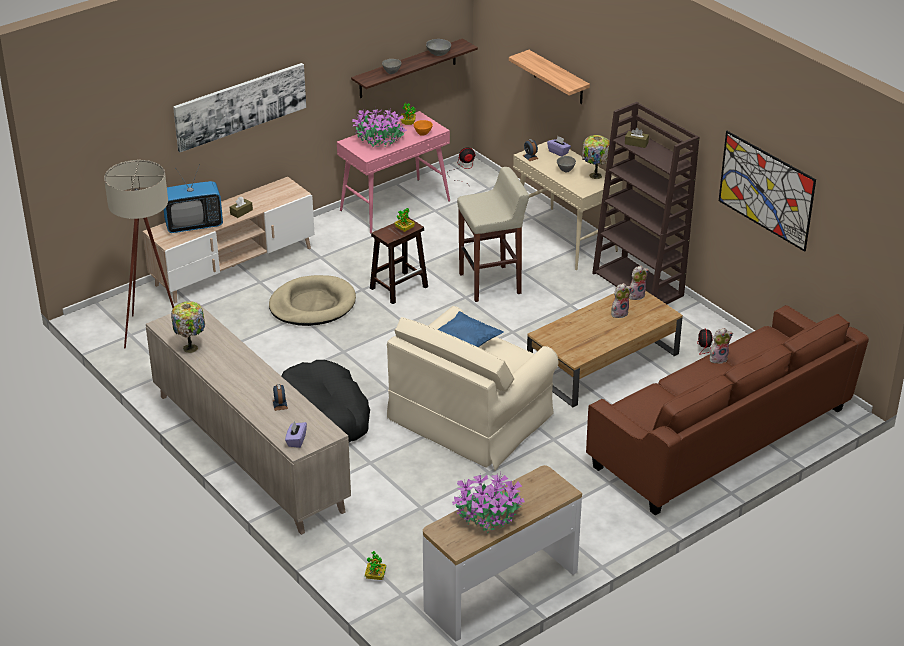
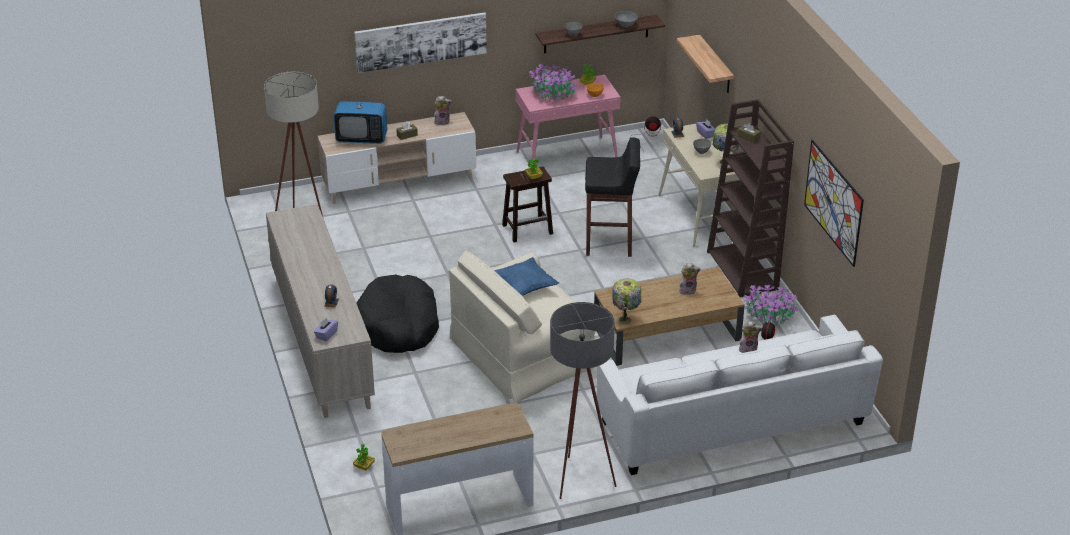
camera: 20 degrees right, 0 degrees up
table lamp [171,301,205,353] -> table lamp moved to [612,279,641,324]
beige dog bed [269,275,356,326] -> none
potted plant [452,471,525,533] -> potted plant moved to [743,284,798,326]
beige stool [457,167,529,302] -> black stool [585,137,640,257]
brown sofa [586,305,869,515] -> white sofa [596,315,883,475]
plush toy [629,266,649,300] -> plush toy moved to [434,96,452,125]
none -> grey floor lamp [550,302,616,499]

